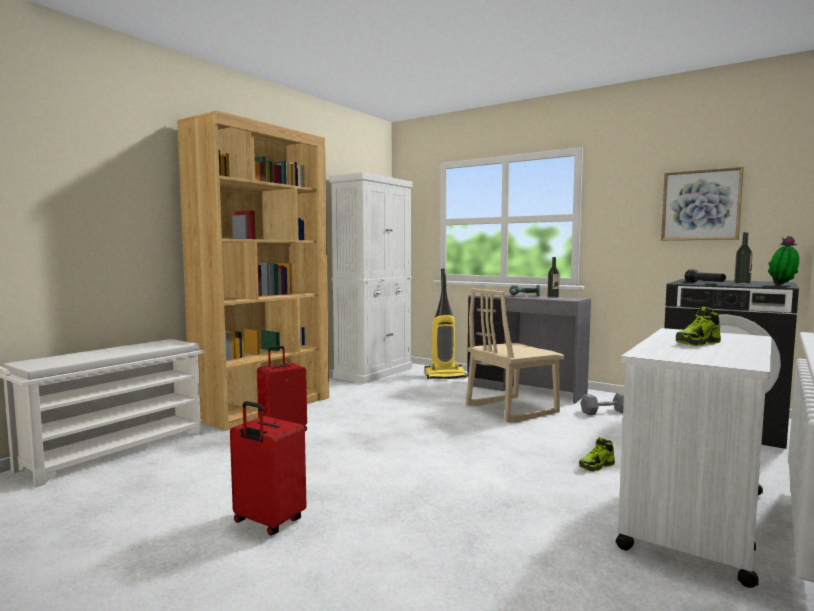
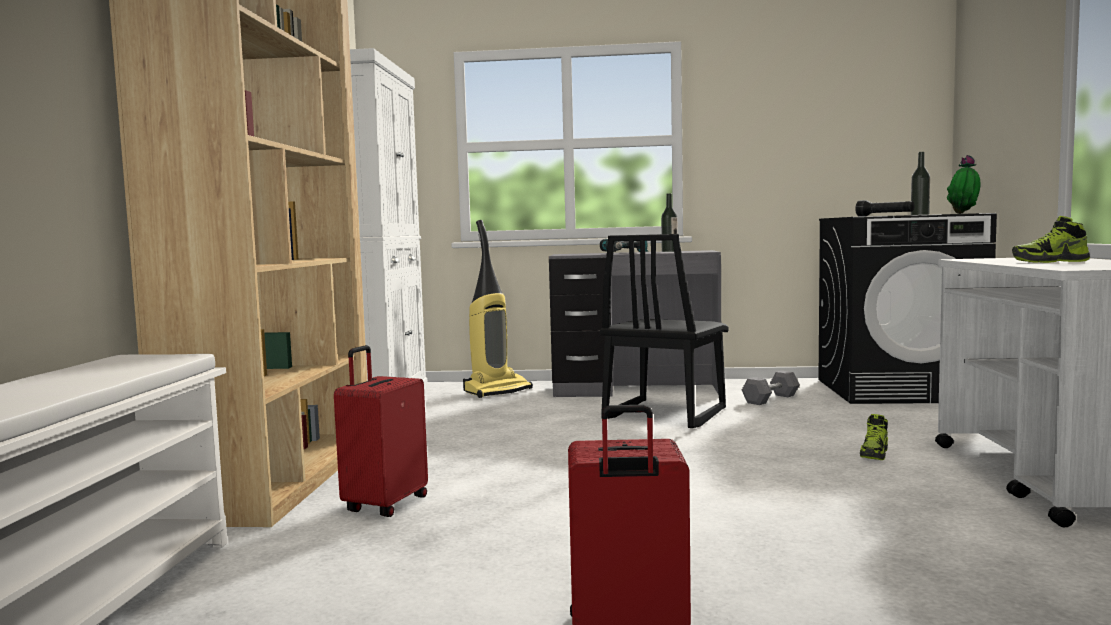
camera: 30 degrees left, 0 degrees up
beige chair [466,288,564,422] -> black chair [600,234,729,428]
picture [661,167,744,240] -> none
shoe [676,307,721,346] -> shoe turned 60 degrees clockwise [1012,216,1090,263]

